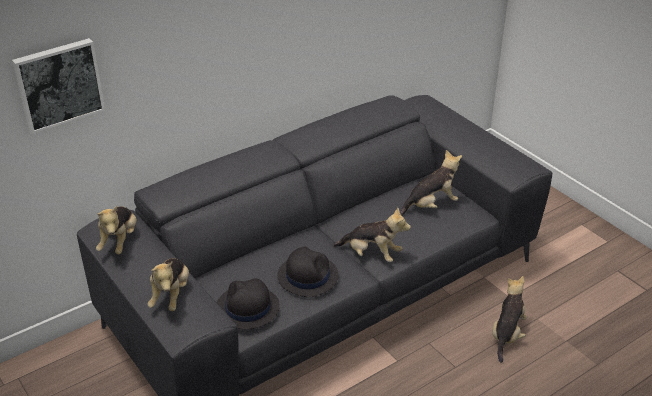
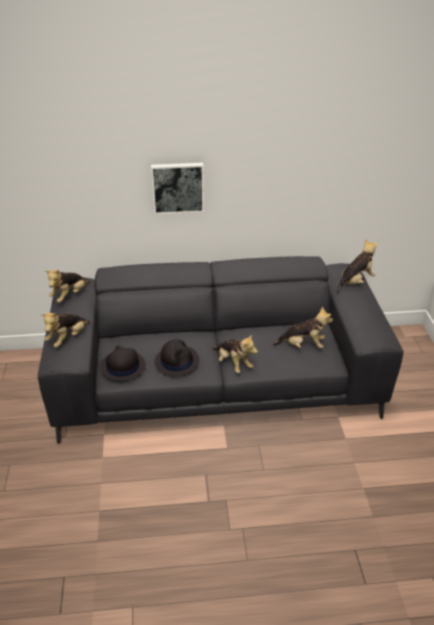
camera: 30 degrees right, 0 degrees up
picture [12,38,105,134] -> picture moved to [151,163,204,214]
plush toy [492,276,527,363] -> plush toy moved to [337,239,378,293]

